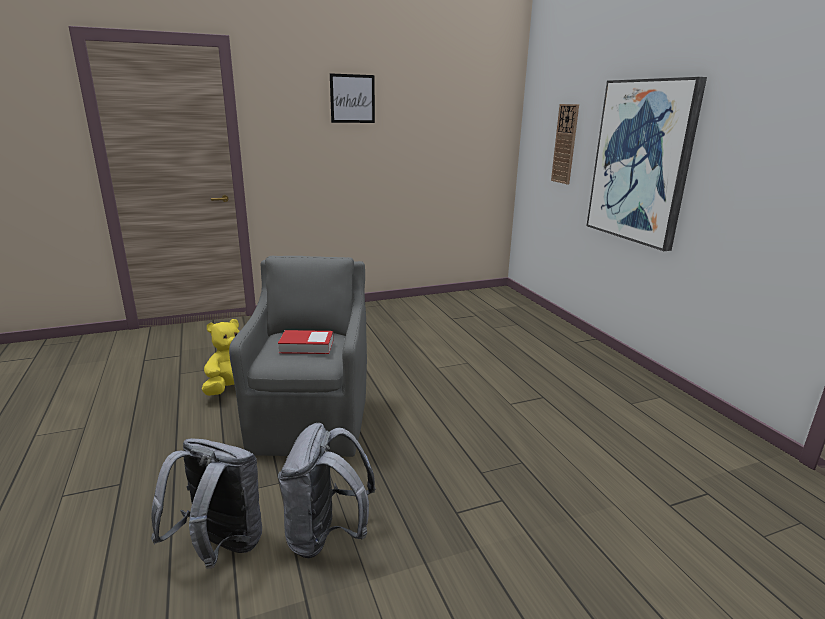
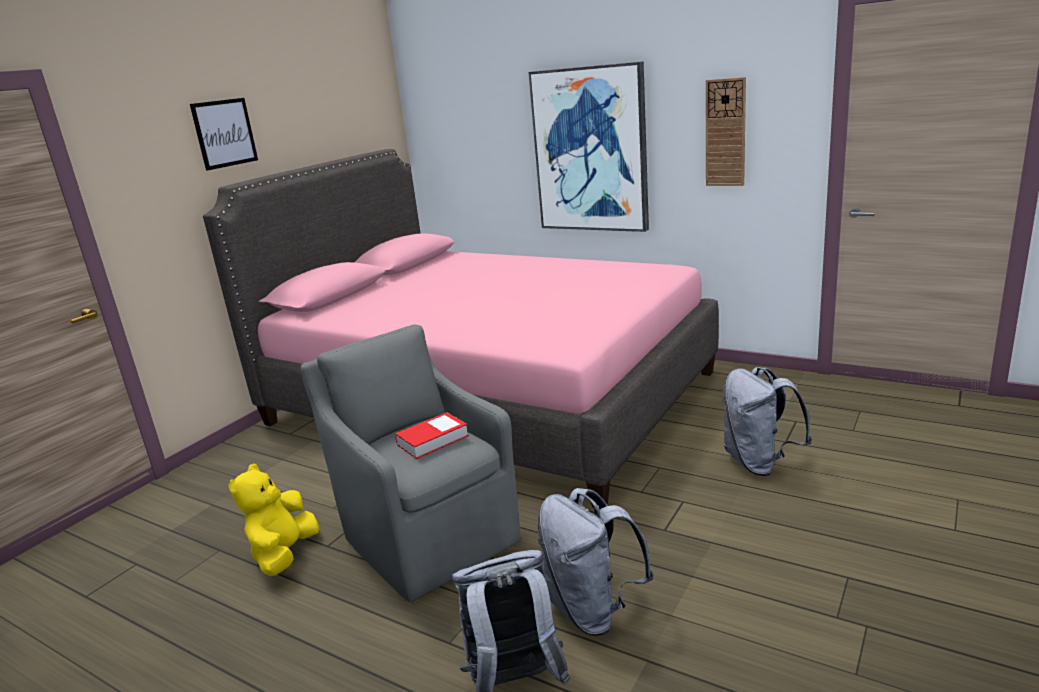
camera: 35 degrees left, 0 degrees up
wall clock [551,104,579,185] -> wall clock moved to [706,77,746,186]
none -> pink bed [203,149,719,508]
none -> grey backpack [722,367,812,476]

